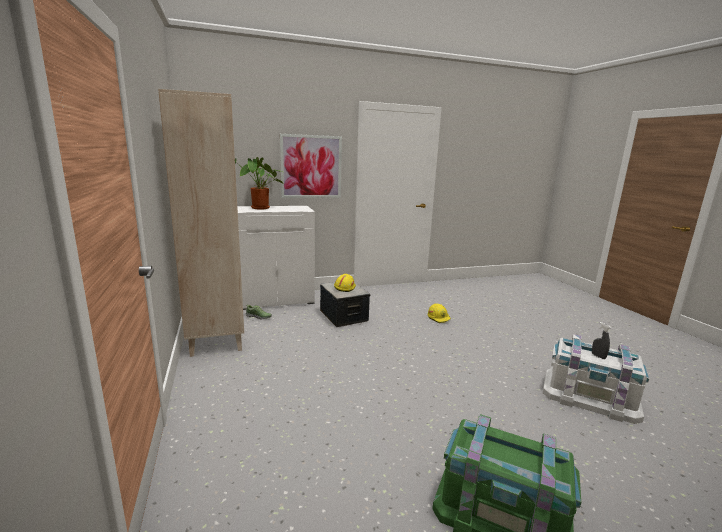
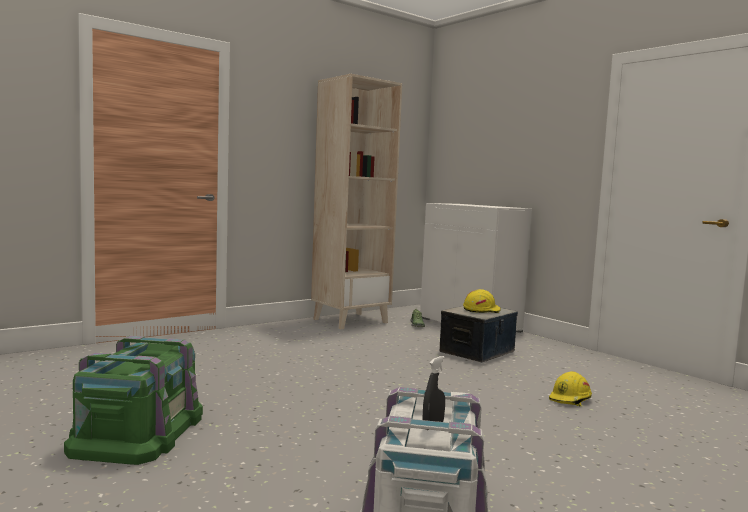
camera: 70 degrees right, 10 degrees down
potted plant [235,157,283,209] -> none
picture [280,134,342,198] -> none

